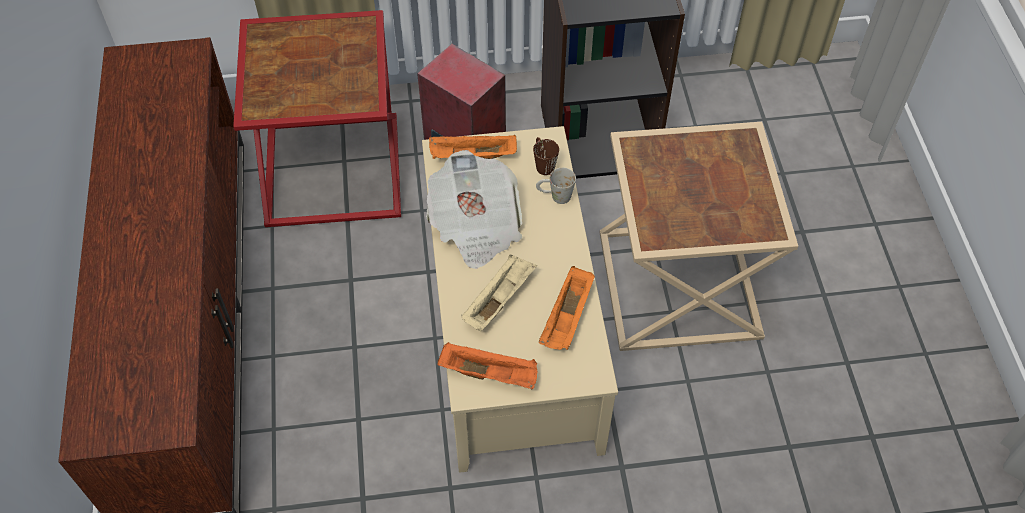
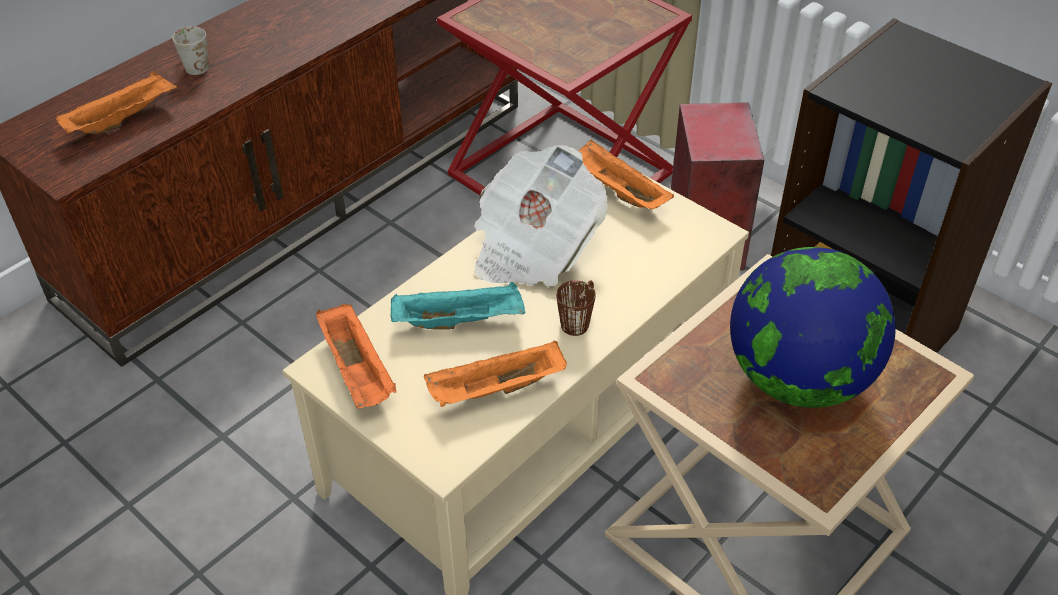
camera: 50 degrees right, 10 degrees down
beige tray [461,254,537,331] -> turquoise tray [390,282,525,330]
brown mug [533,137,559,175] -> brown mug moved to [556,280,596,336]
white mug [536,167,576,204] -> white mug moved to [172,26,209,75]
none -> orange tray [56,71,177,134]
none -> globe [730,247,896,408]

